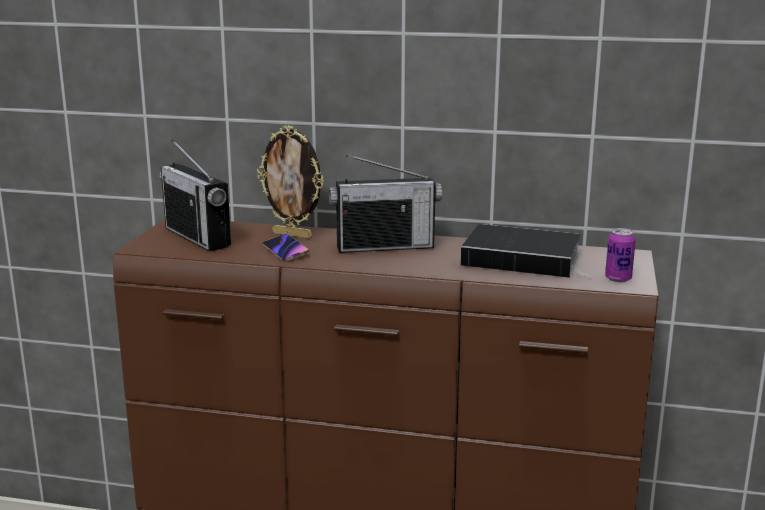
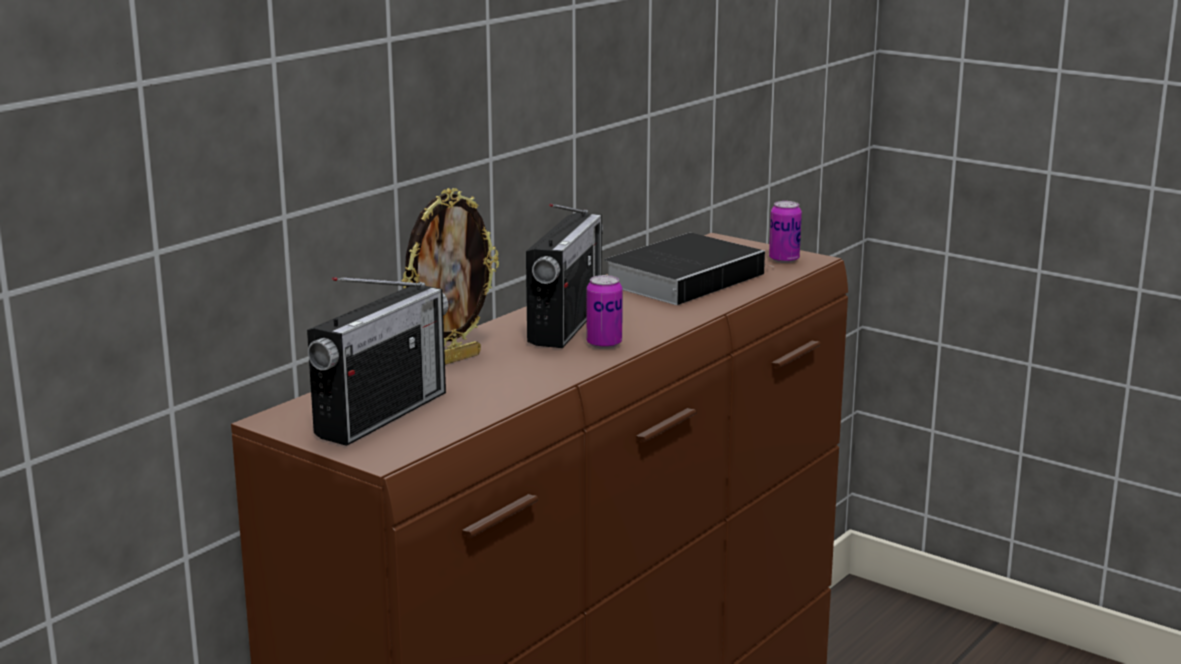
camera: 65 degrees left, 0 degrees up
radio [159,139,231,252] -> radio turned 45 degrees counterclockwise [307,277,449,446]
phone [262,234,309,262] -> none
none -> can [586,275,623,349]

